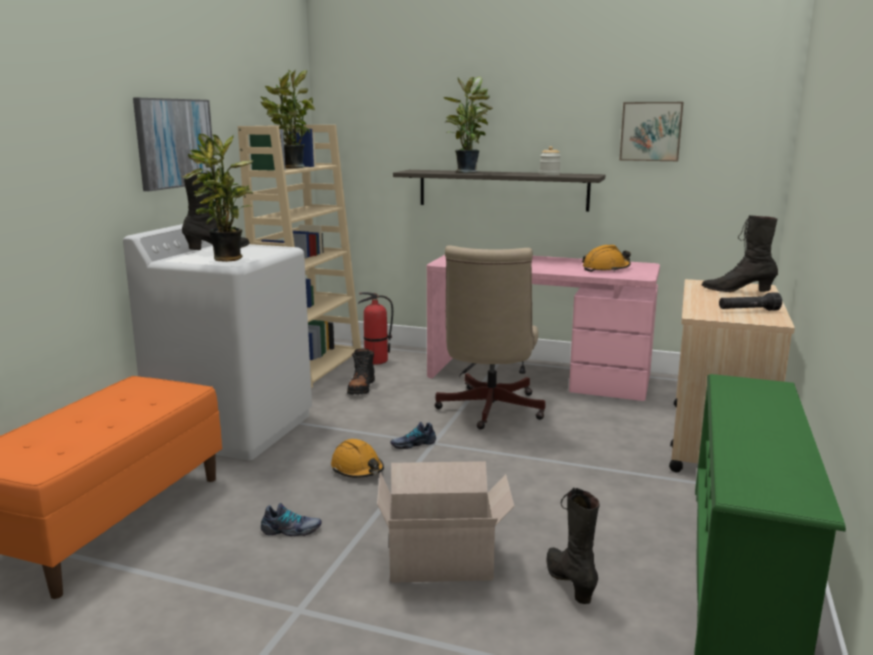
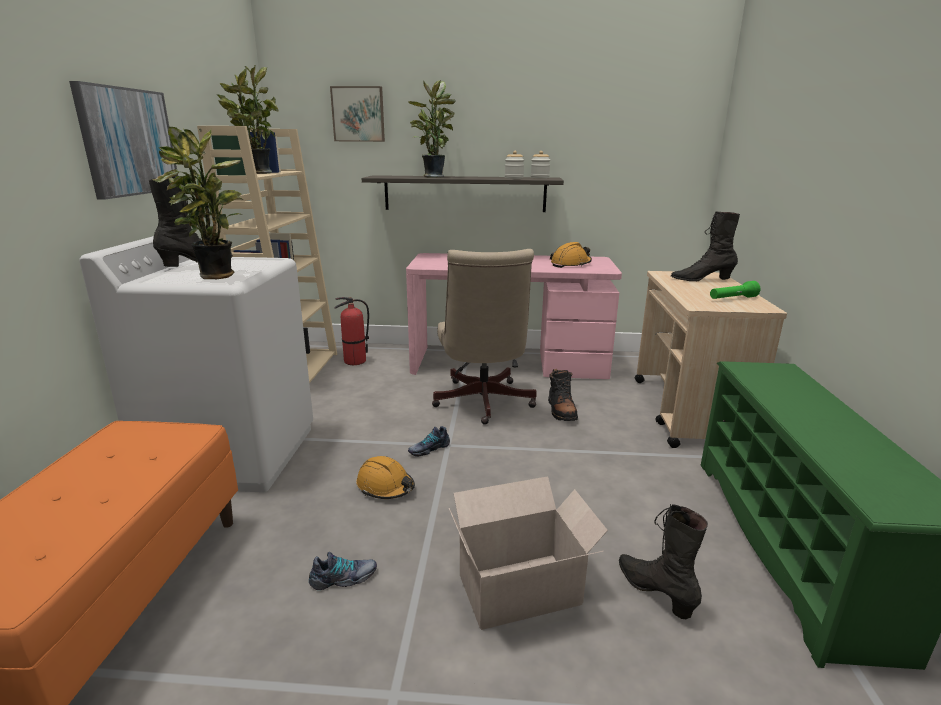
camera: 15 degrees left, 5 degrees up
black boot [347,349,375,395] -> black boot moved to [548,369,578,421]
picture [619,102,683,161] -> picture moved to [330,86,385,142]
black flashlight [719,292,782,311] -> green flashlight [710,281,760,299]
none -> jar [531,151,550,179]

